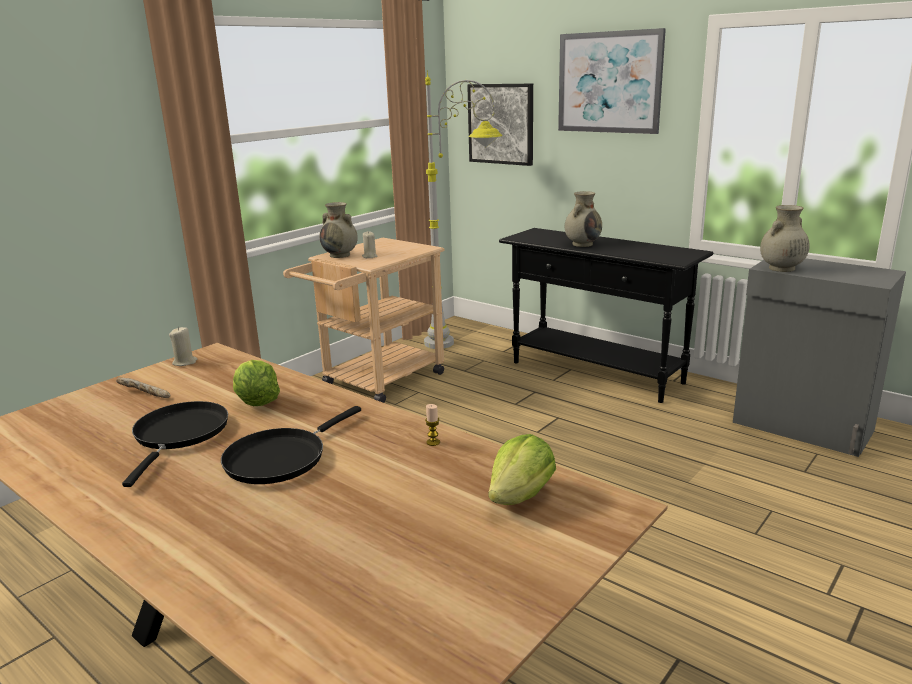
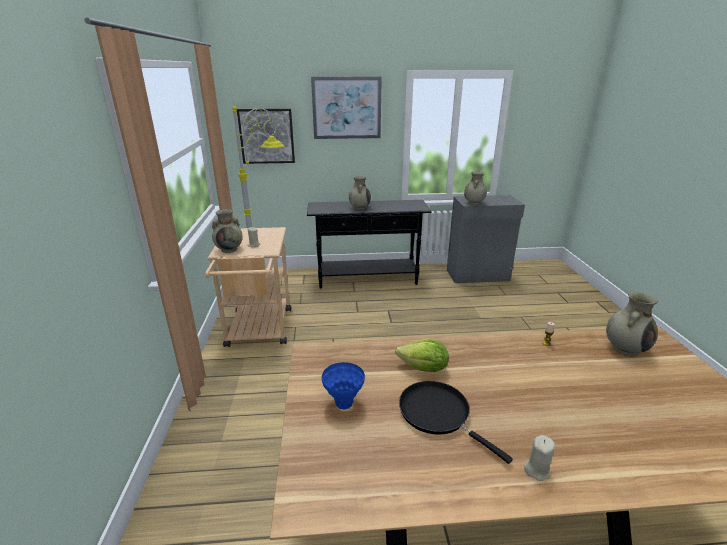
camera: 45 degrees left, 5 degrees up
bread [116,377,171,398] -> blue vase [322,362,365,409]
beige candle [169,327,197,366] -> beige candle moved to [524,435,555,481]
black frying pan [221,406,361,484] -> none
lettuce [488,434,556,505] -> beige vase [606,292,658,356]

